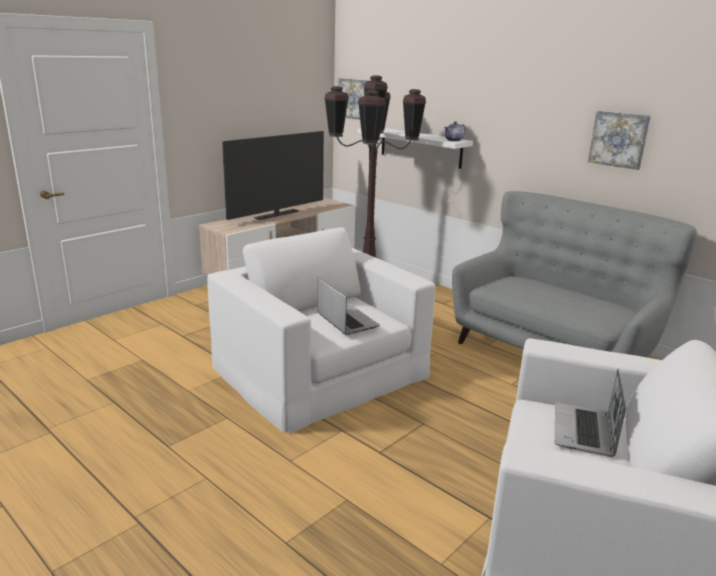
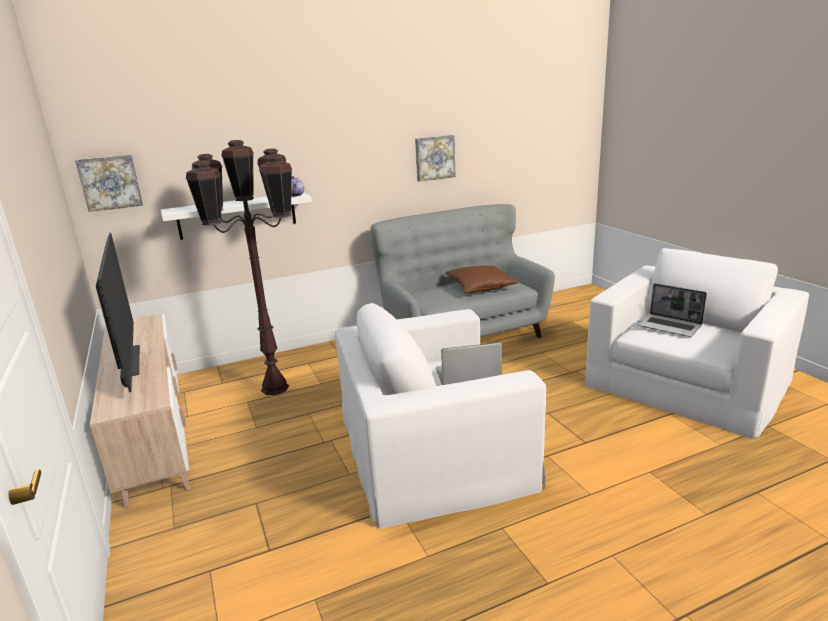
camera: 65 degrees left, 0 degrees up
none -> brown pillow [445,266,519,293]

